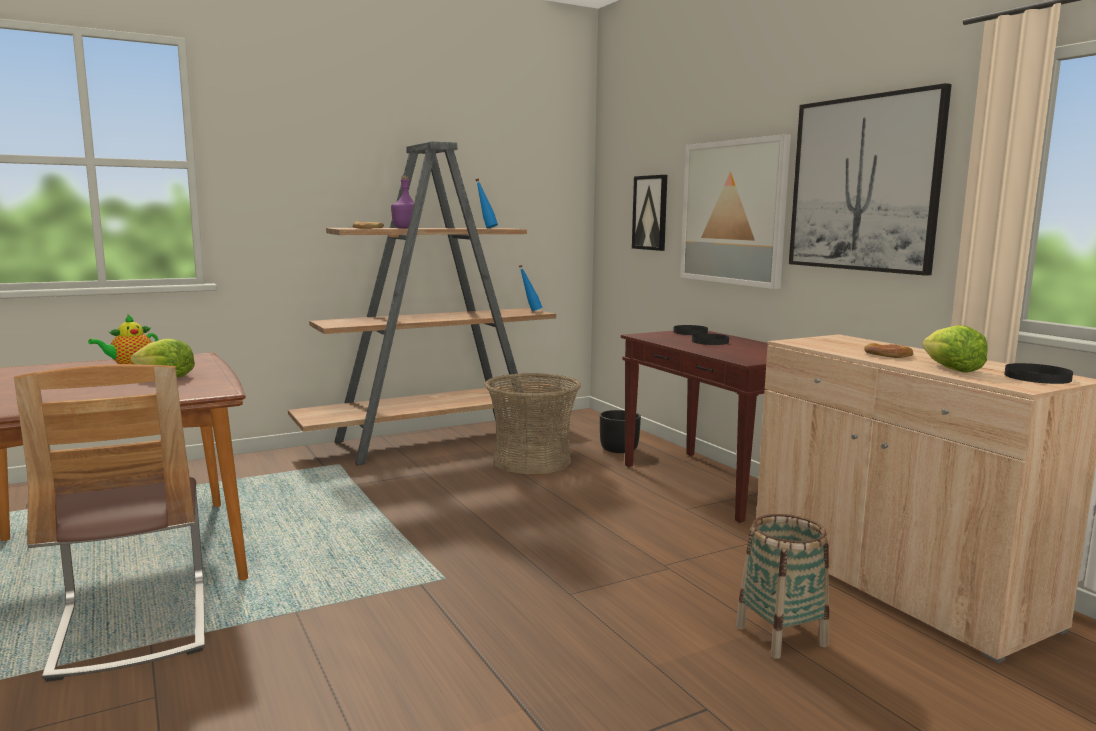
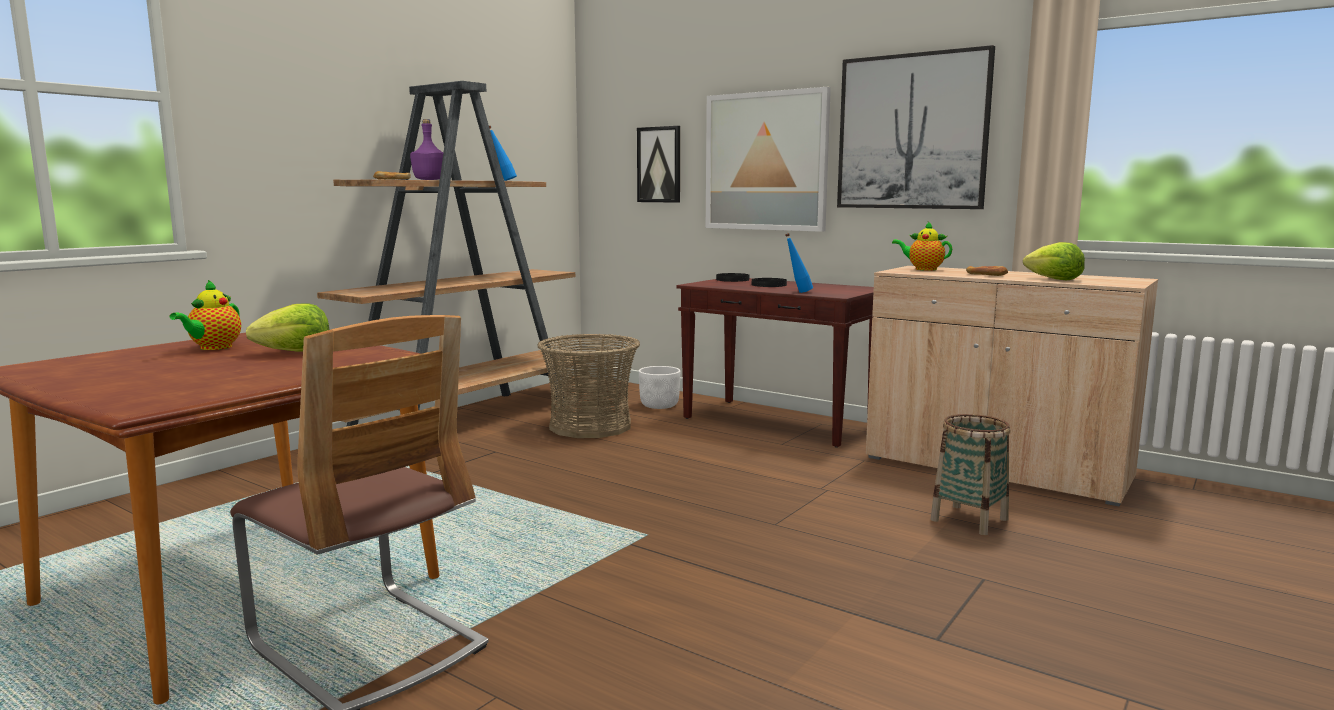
camera: 25 degrees left, 0 degrees up
blue bottle [519,265,542,311] -> blue bottle moved to [785,233,813,293]
black planter [600,410,641,453] -> white planter [639,366,680,409]
black plate [1004,363,1073,384] -> none
none -> teapot [892,221,952,271]

